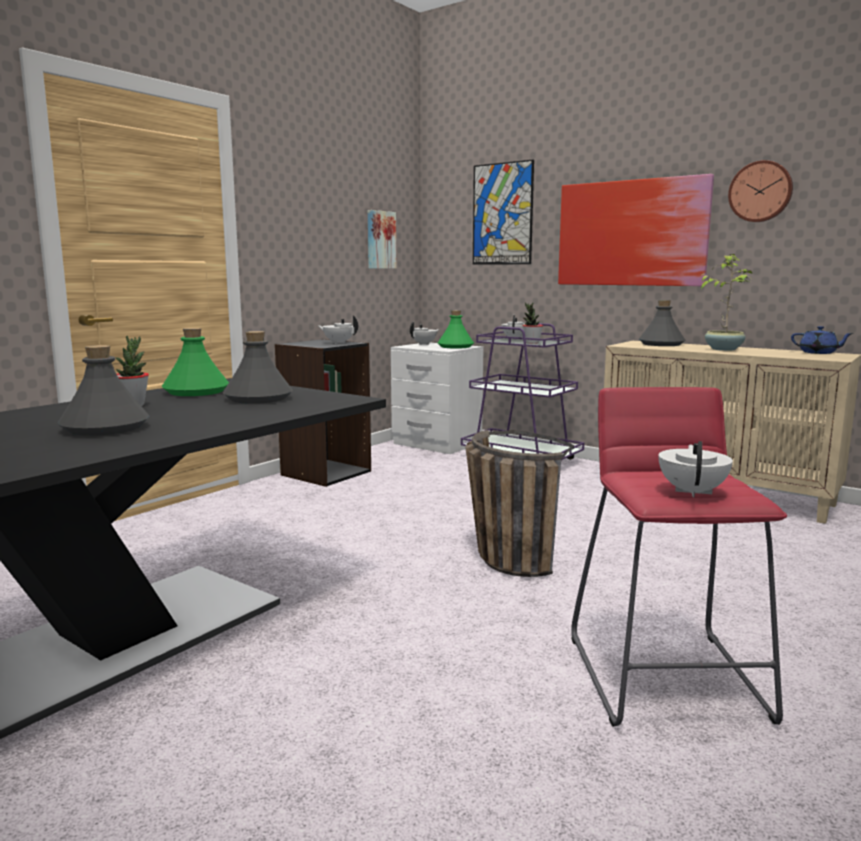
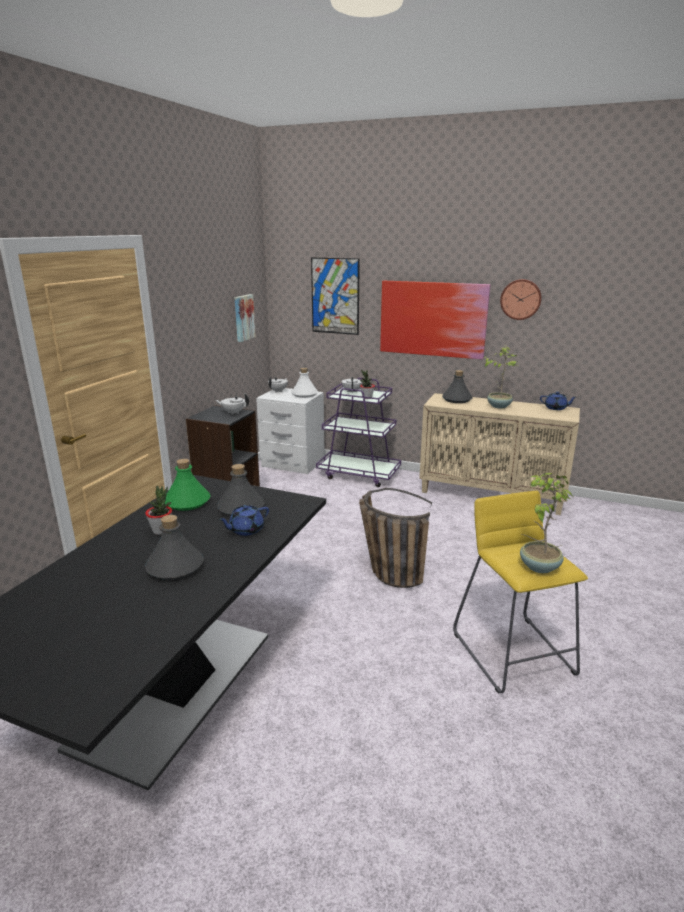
camera: 15 degrees left, 10 degrees up
green bottle [438,310,474,349] -> white bottle [291,368,318,398]
red stool [571,387,787,727] -> yellow stool [453,491,588,694]
white teapot [659,441,733,497] -> potted plant [520,473,573,573]
none -> blue teapot [218,505,269,536]

